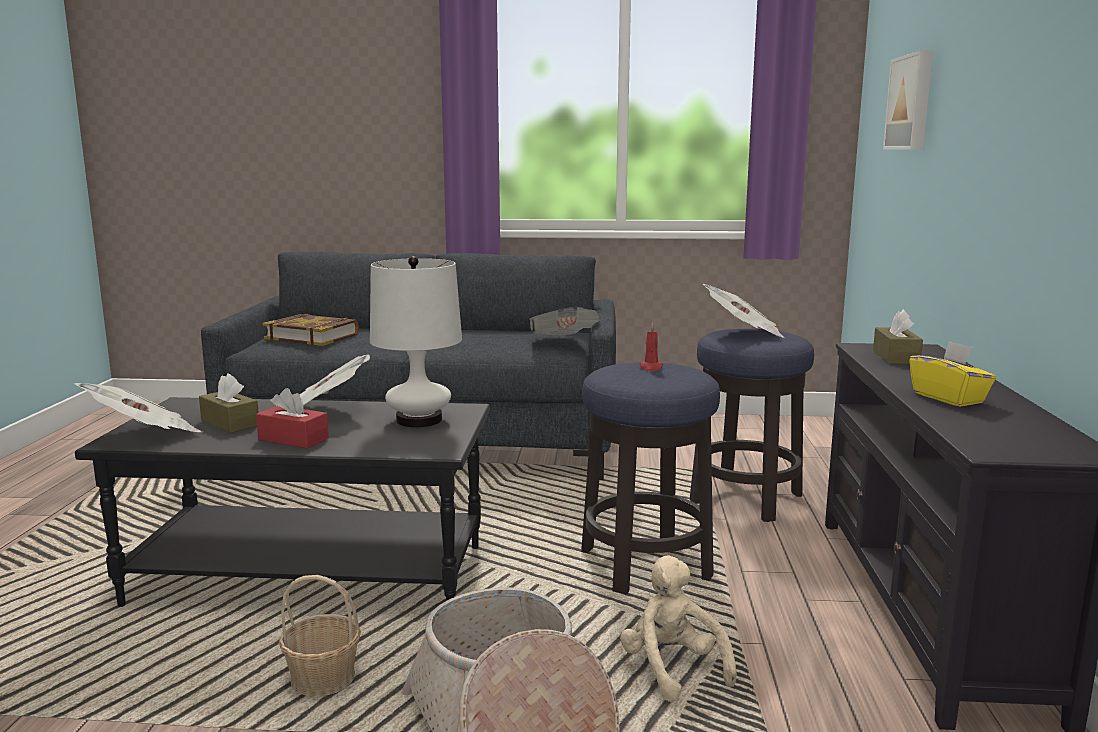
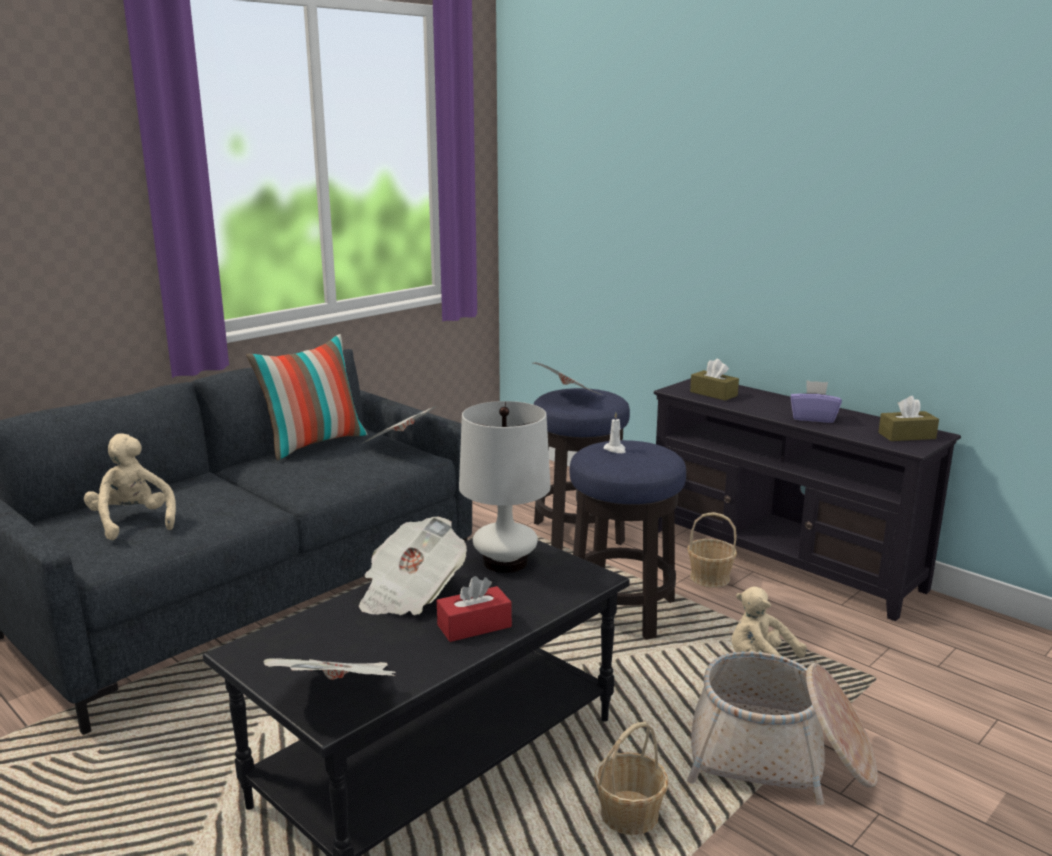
camera: 50 degrees left, 5 degrees up
brown tissue box [199,373,259,433] -> brown tissue box moved to [878,396,939,441]
book [262,314,359,346] -> beige plush toy [84,433,176,540]
red candle [640,322,663,371] -> white candle [604,413,626,453]
picture [883,50,933,150] -> none
yellow tissue box [909,341,996,407] -> purple tissue box [791,381,842,423]
none -> pillow [246,334,367,461]
none -> basket [687,512,737,588]

